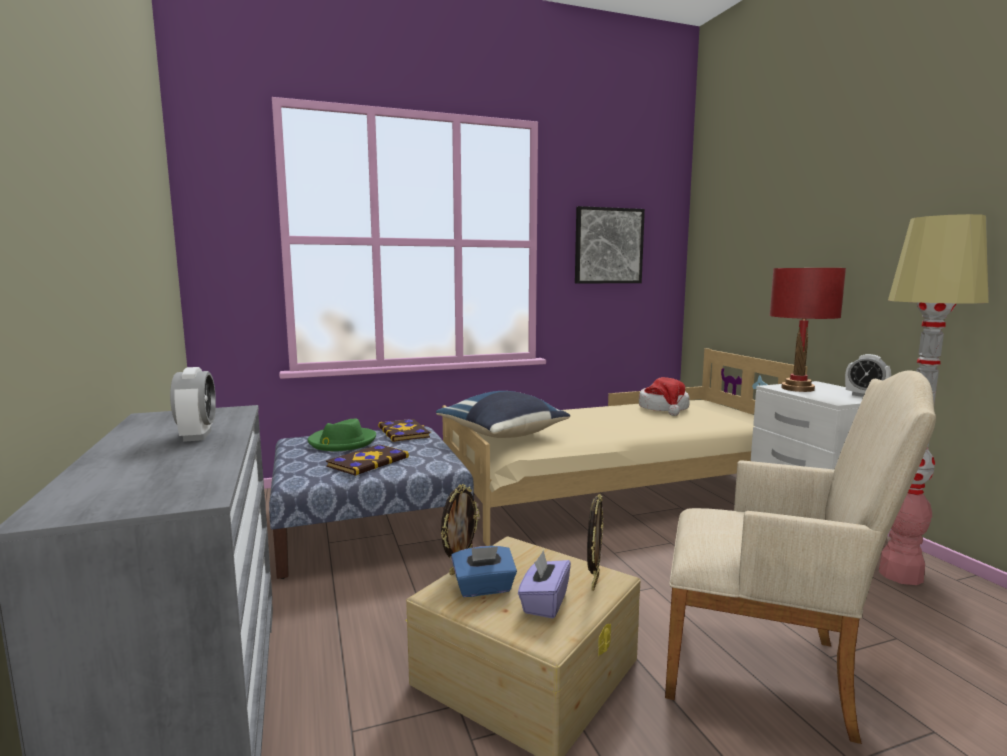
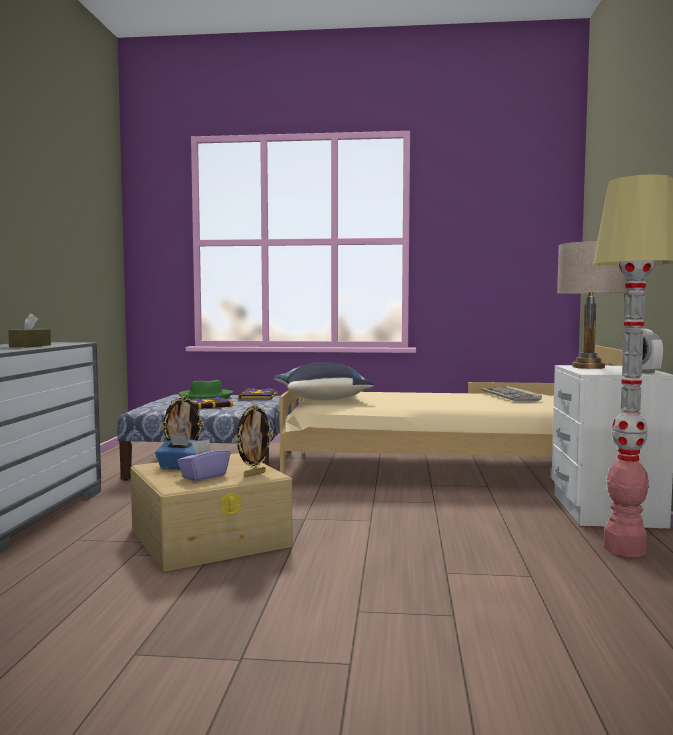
camera: 25 degrees right, 5 degrees down
alarm clock [170,367,216,442] -> brown tissue box [8,313,51,347]
picture [575,206,645,284] -> none
hat [639,377,690,416] -> keyboard [481,386,542,401]
beige armchair [665,370,936,744] -> none
red table lamp [769,268,846,392] -> beige table lamp [557,241,627,369]

